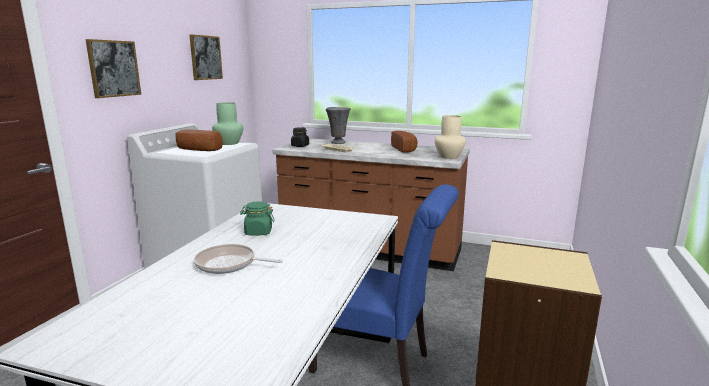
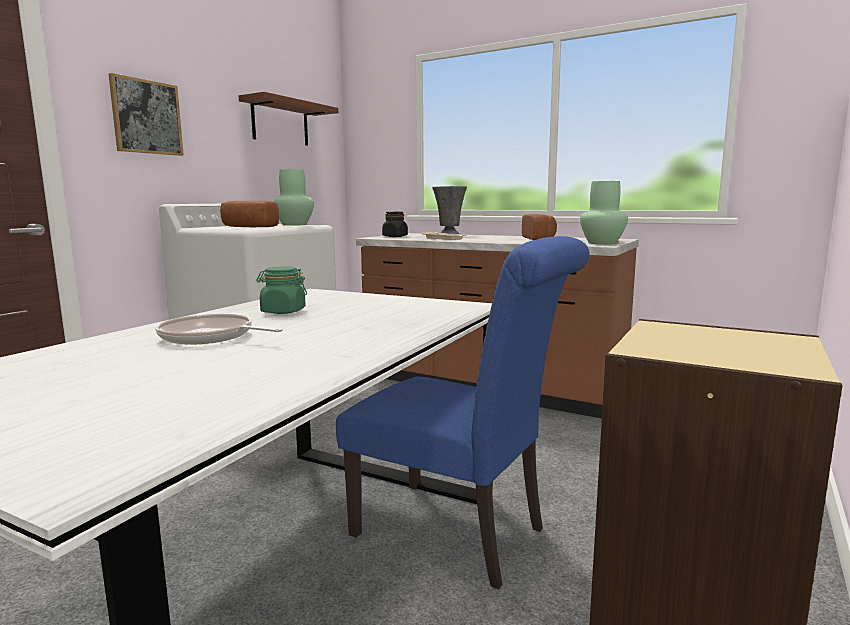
camera: 10 degrees right, 5 degrees down
picture [189,34,223,80] -> brown shelf [239,92,338,146]
beige vase [435,115,466,159] -> green vase [580,181,628,244]

